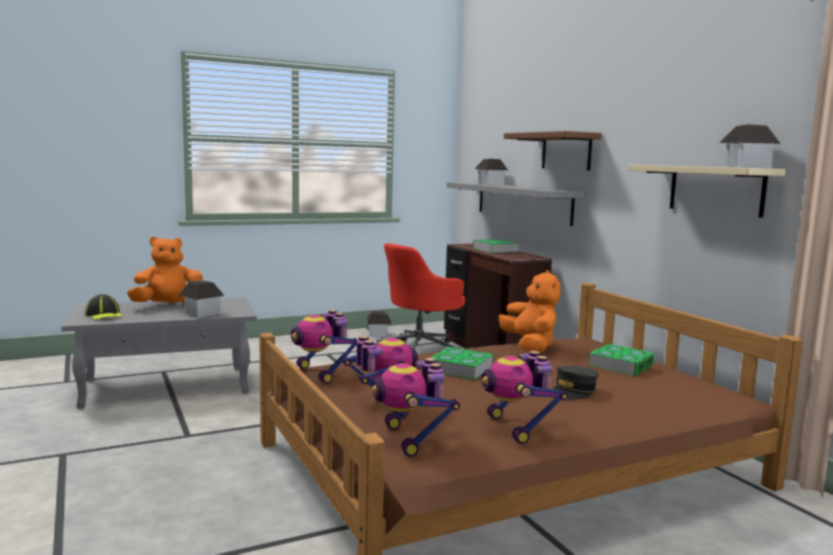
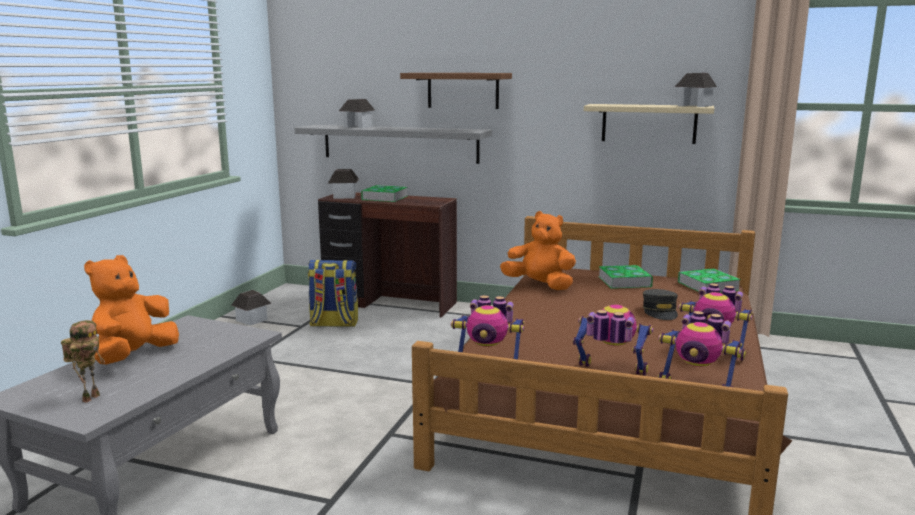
camera: 45 degrees left, 5 degrees up
cap [85,294,123,320] -> toy robot [61,320,105,403]
toy house [179,280,224,318] -> toy house moved to [328,169,359,199]
red office chair [374,243,465,349] -> backpack [308,260,358,327]
book [430,347,494,380] -> book moved to [678,268,741,294]

